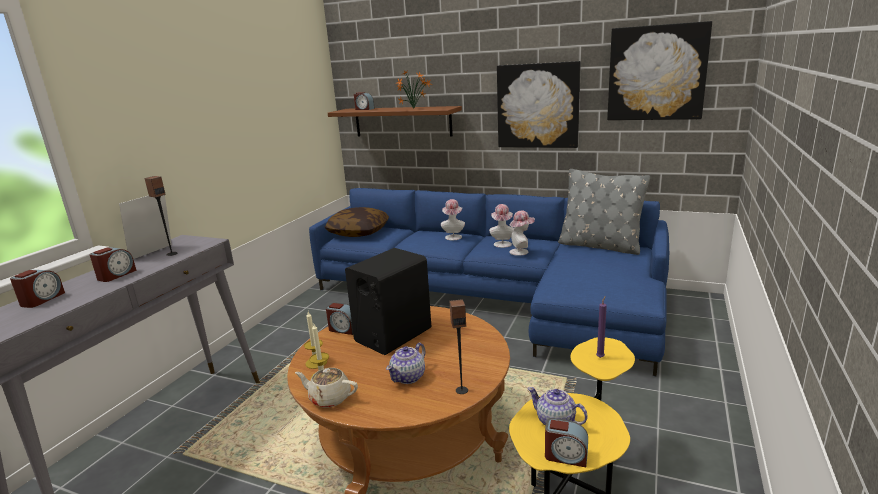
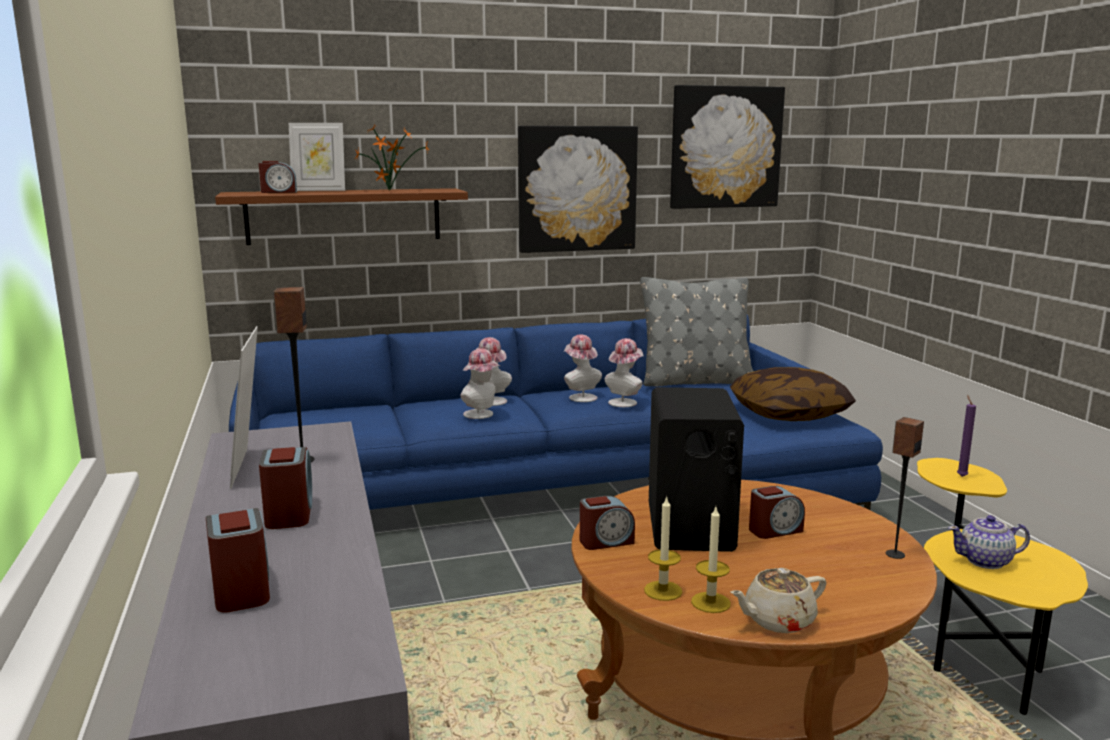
camera: 40 degrees left, 5 degrees down
pillow [324,207,389,237] -> pillow moved to [730,367,856,421]
teapot [386,343,426,384] -> none
alarm clock [545,418,588,467] -> alarm clock moved to [749,486,805,539]
none -> picture frame [289,123,345,191]
none -> hat [460,348,501,419]

